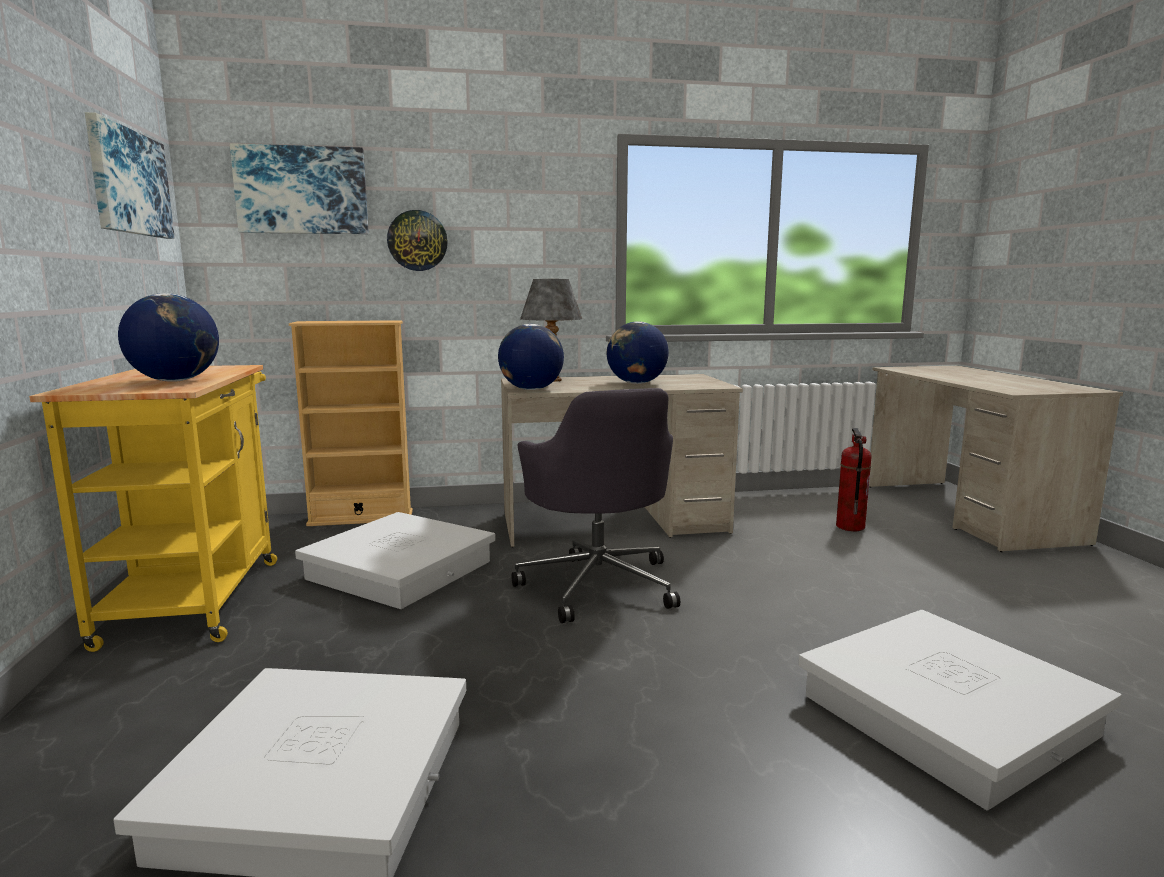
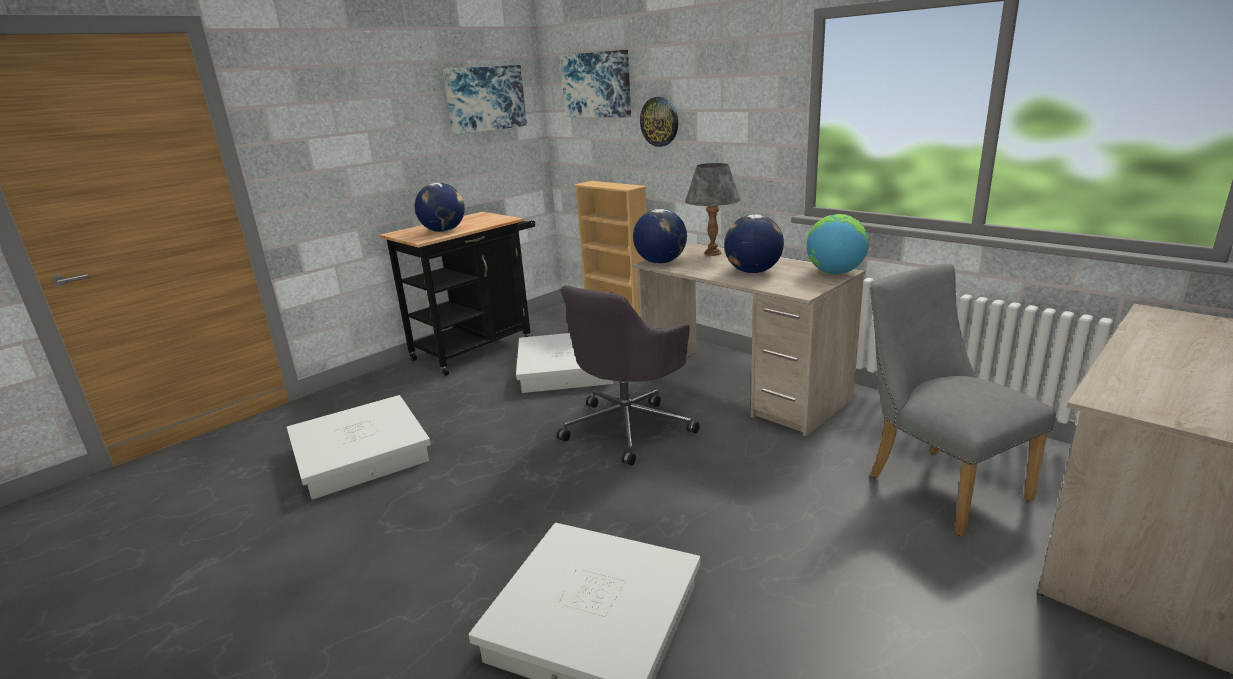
camera: 55 degrees right, 10 degrees up
yellow cart [29,365,277,652] -> black cart [380,212,535,376]
fire extinguisher [836,428,872,531] -> grey chair [870,264,1056,536]
none -> globe [806,214,869,275]

